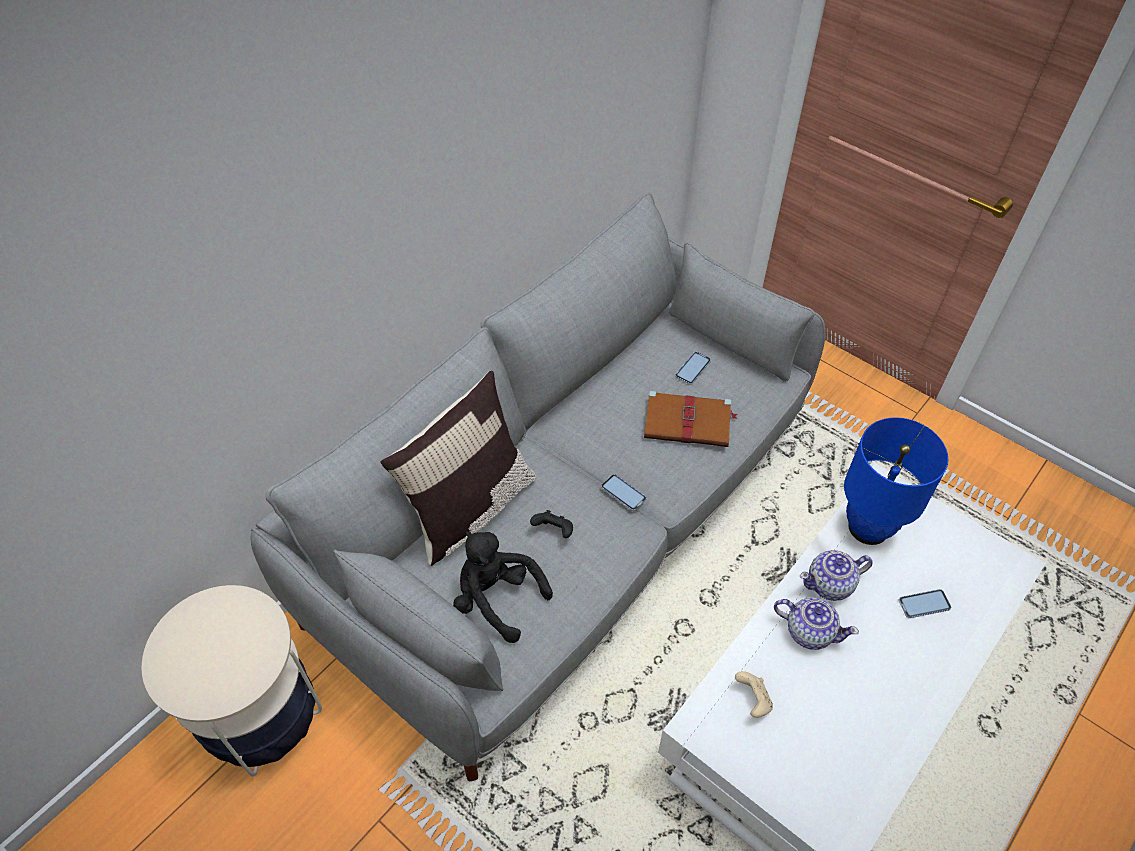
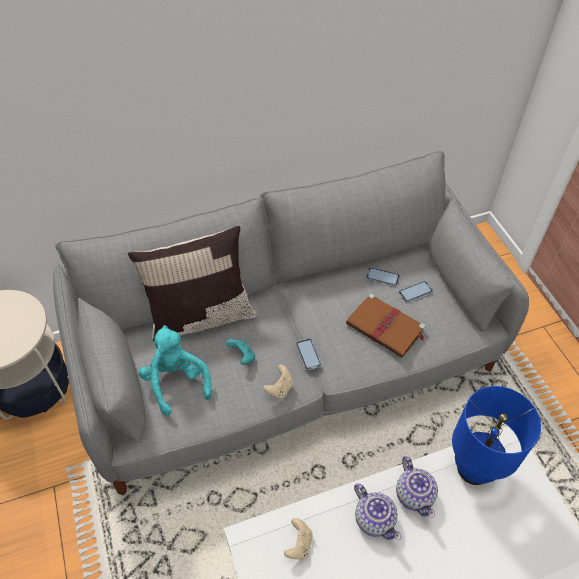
camera: 30 degrees right, 0 degrees up
black plush toy [453,531,553,643] -> turquoise plush toy [138,325,211,416]
black game controller [530,510,573,538] -> turquoise game controller [226,339,256,365]
teapot [800,550,873,601] -> teapot turned 120 degrees counterclockwise [396,456,438,518]
phone [899,589,951,618] -> phone moved to [366,267,400,286]
none -> beige game controller [263,365,293,399]

